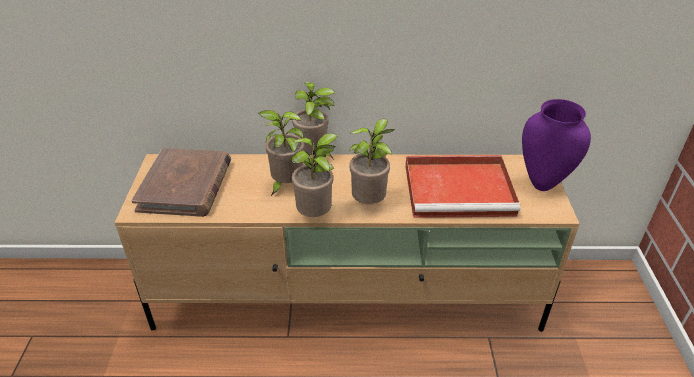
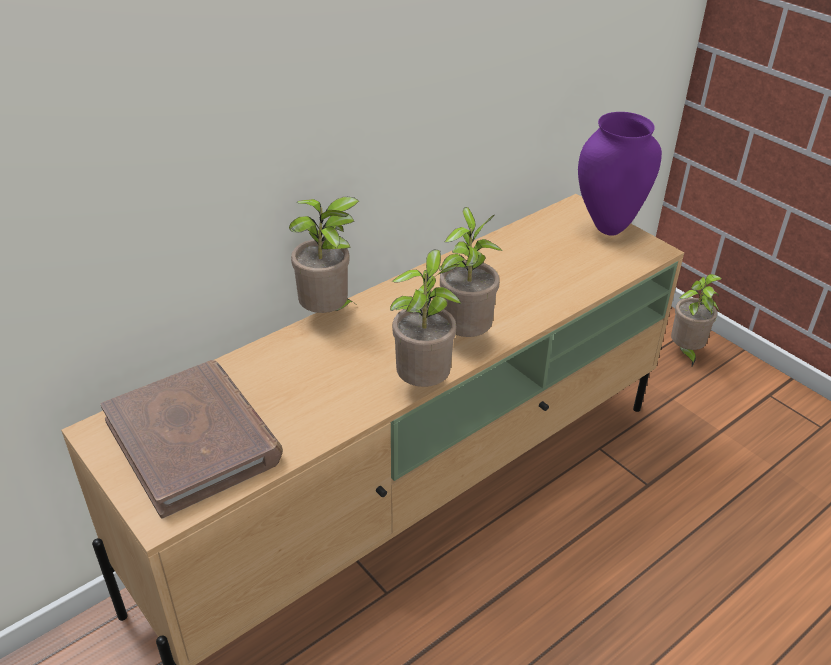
camera: 40 degrees left, 0 degrees up
potted plant [259,110,305,196] -> potted plant moved to [671,274,722,366]
red tray [405,155,520,218] -> none

